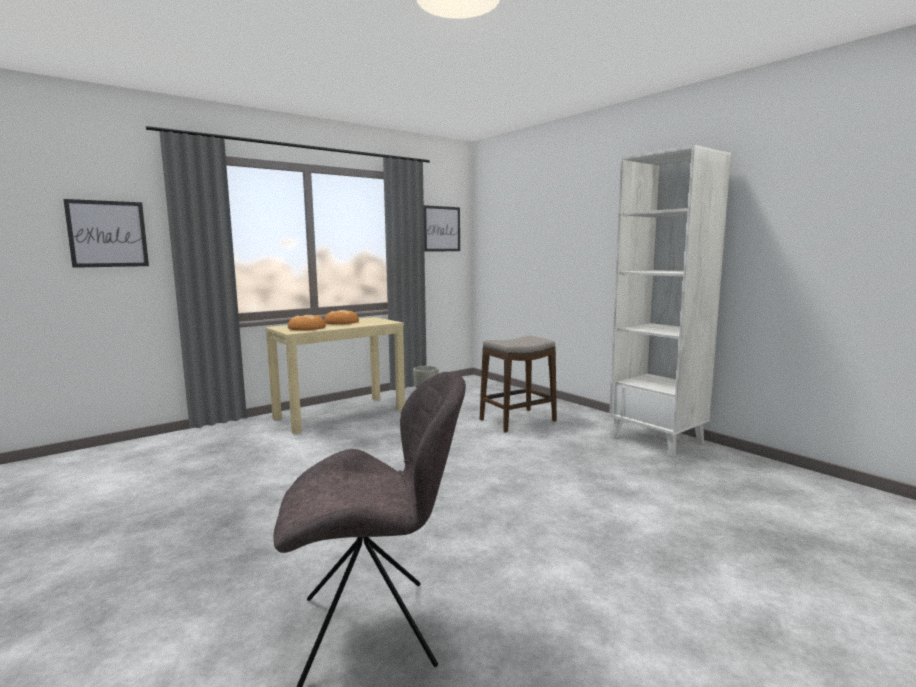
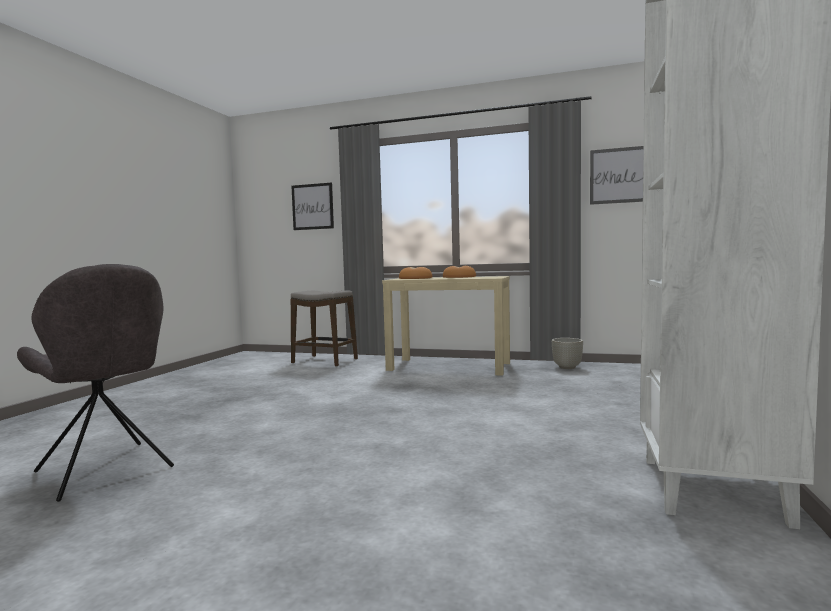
camera: 55 degrees right, 5 degrees down
stool [480,336,557,433] -> stool moved to [291,290,358,367]

